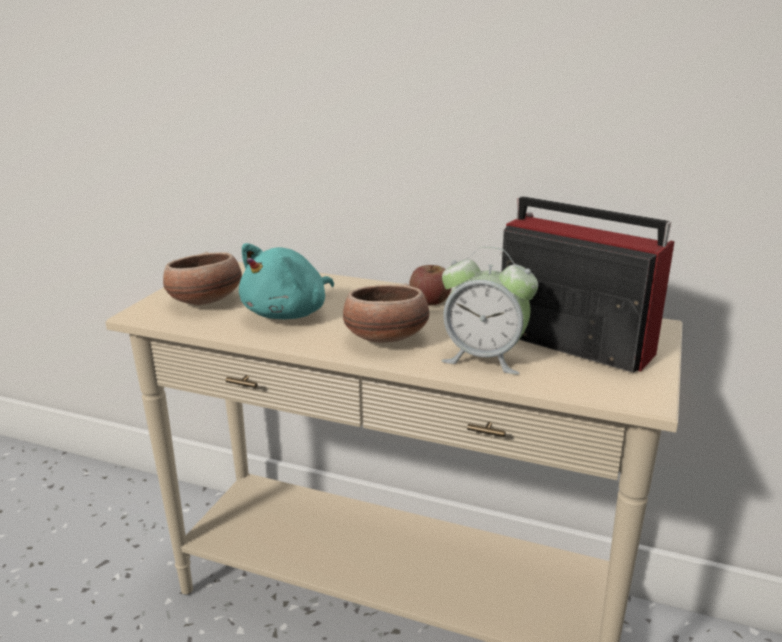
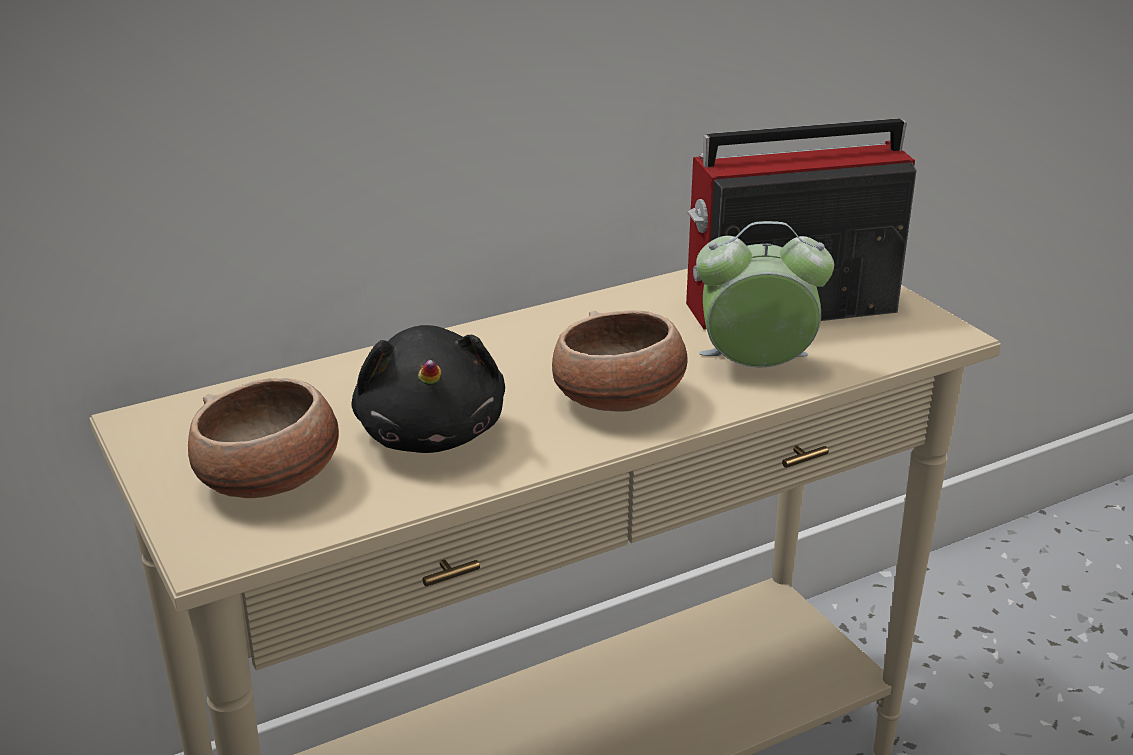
camera: 50 degrees left, 5 degrees up
turquoise plush toy [239,243,334,319] -> black plush toy [352,325,505,453]
apple [409,265,452,306] -> none
alarm clock [441,247,538,374] -> alarm clock turned 150 degrees counterclockwise [696,221,834,367]

